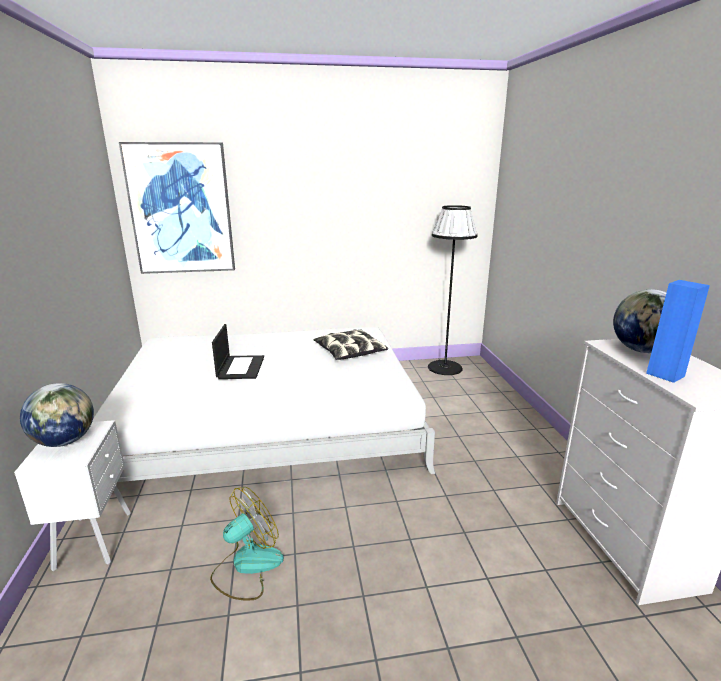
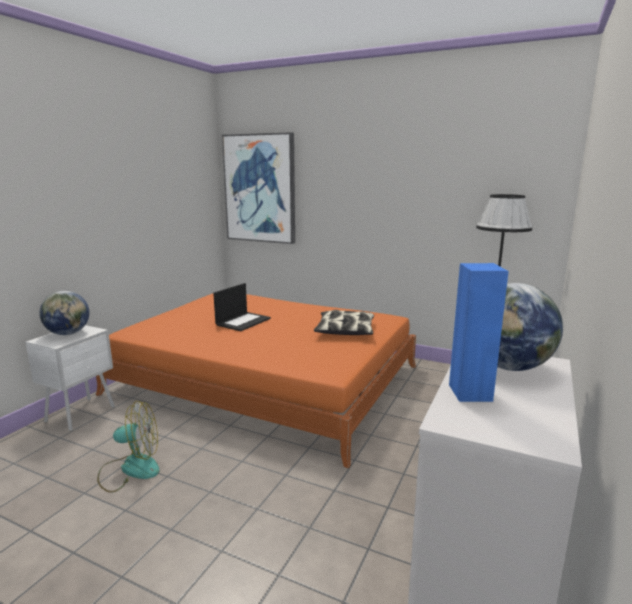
camera: 35 degrees right, 5 degrees down
white bed [92,327,435,482] -> orange bed [96,293,416,468]

